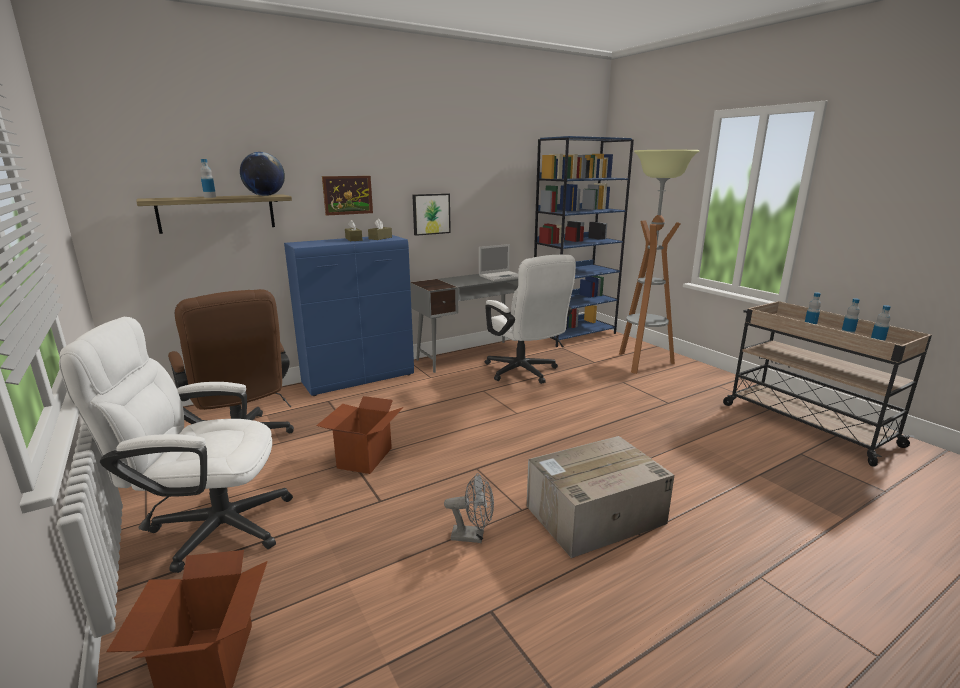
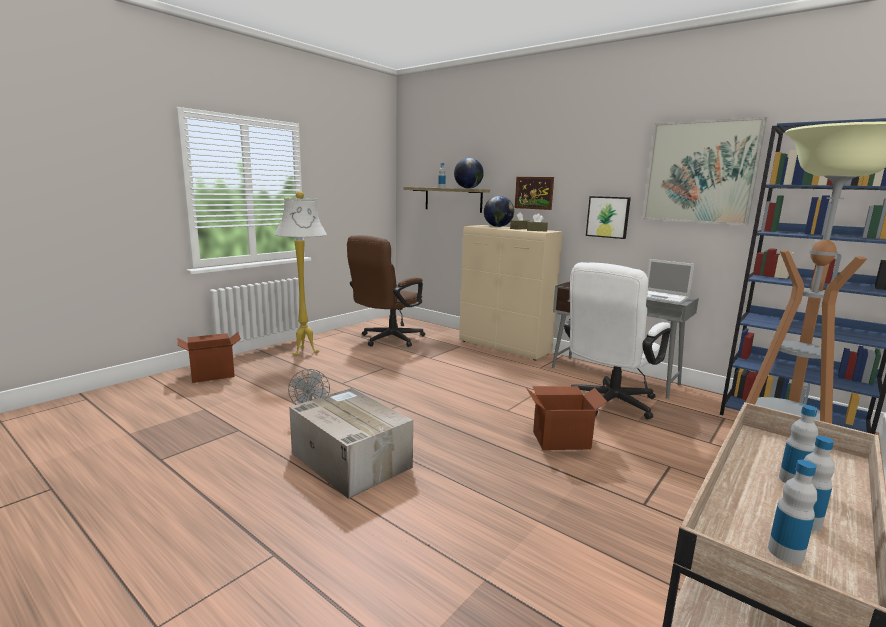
camera: 70 degrees right, 5 degrees down
white office chair [59,317,293,573] -> white floor lamp [274,191,327,356]
blue cabinet [284,235,414,396] -> beige cabinet [459,225,563,361]
cardboard box [316,396,403,474] -> cardboard box moved to [526,386,608,450]
none -> globe [484,196,514,227]
none -> picture [643,117,767,226]

